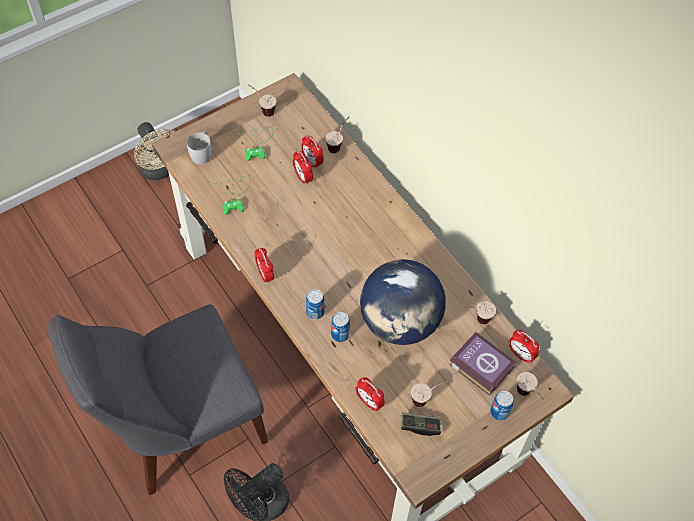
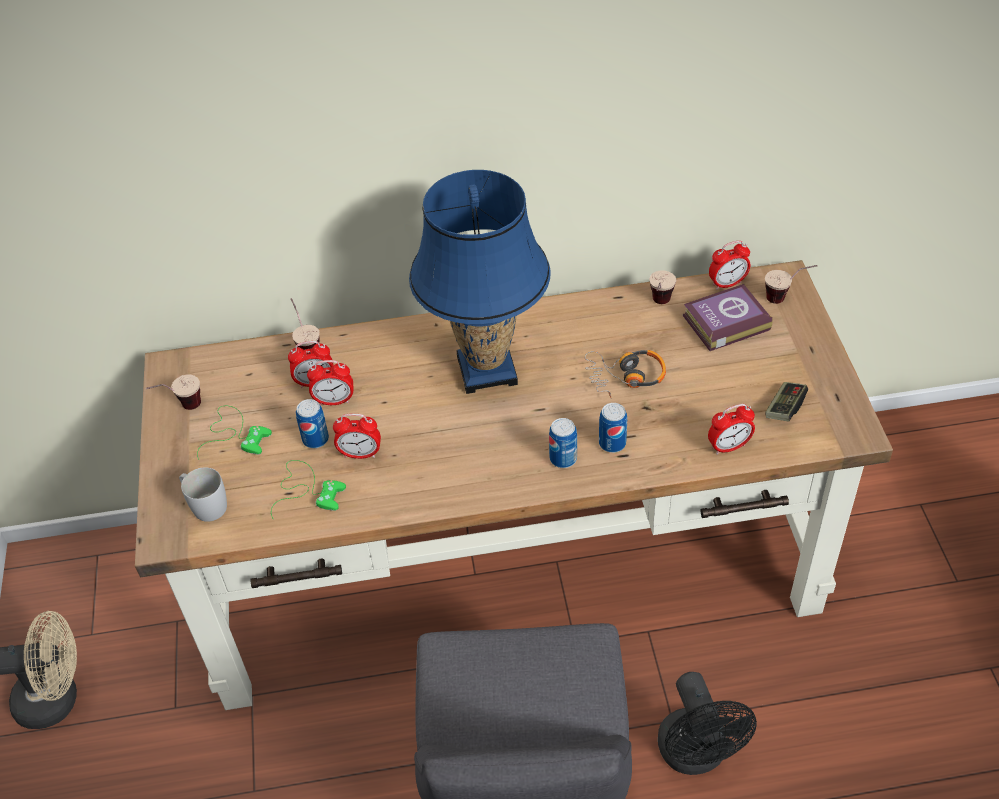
camera: 60 degrees left, 10 degrees down
alarm clock [255,248,274,284] -> alarm clock moved to [333,414,381,459]
globe [360,259,446,345] -> headphones [585,350,666,399]
cup [411,381,449,407] -> none
can [490,391,514,421] -> can moved to [296,399,329,448]
none -> blue table lamp [409,170,551,394]

